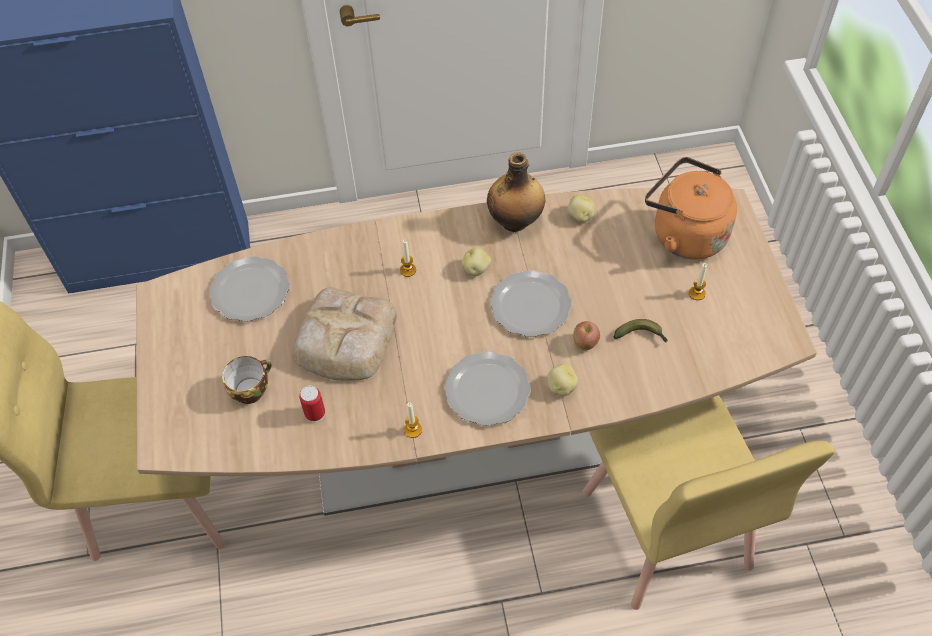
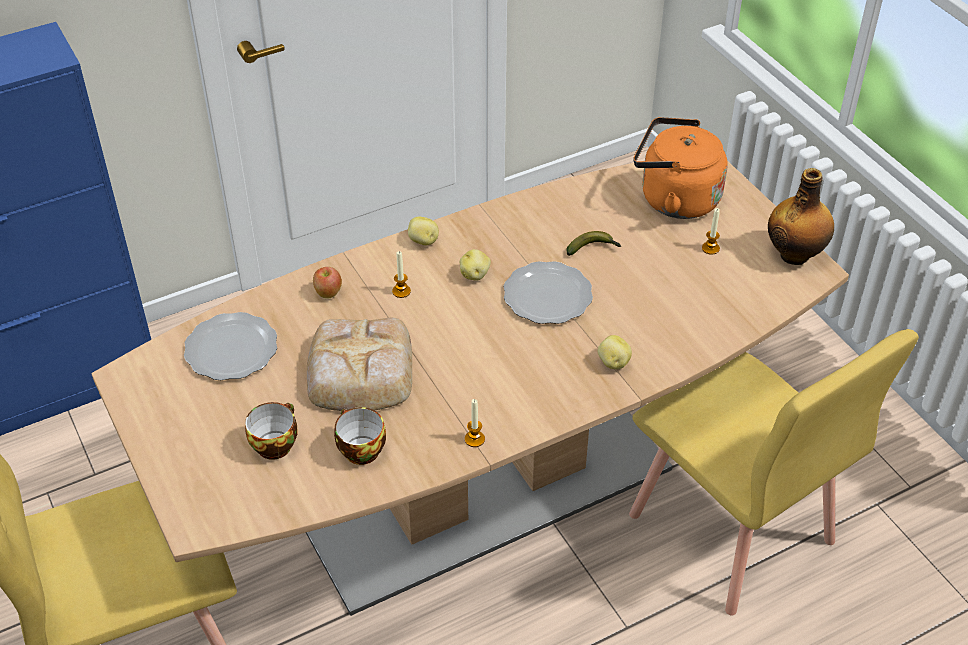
camera: 20 degrees left, 10 degrees down
can [299,386,325,422] -> cup [334,407,386,465]
plate [445,351,531,426] -> none
bottle [487,152,546,232] -> bottle moved to [768,168,834,265]
potato [568,195,595,222] -> potato moved to [408,216,439,245]
apple [573,321,600,350] -> apple moved to [313,267,342,299]
banana [613,319,668,342] -> banana moved to [567,231,621,256]

